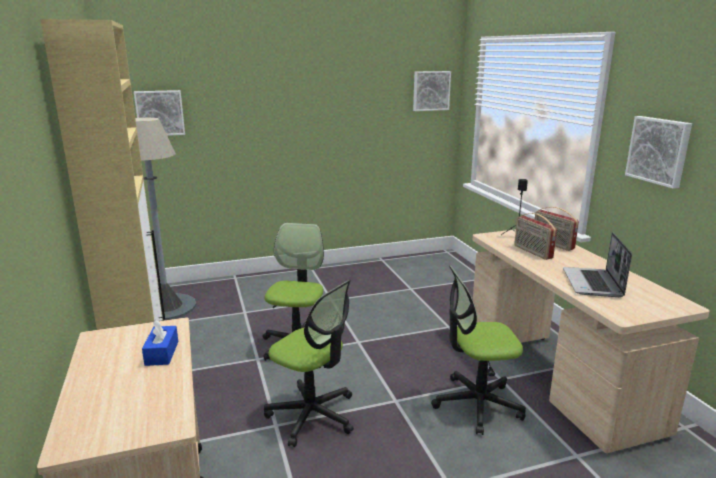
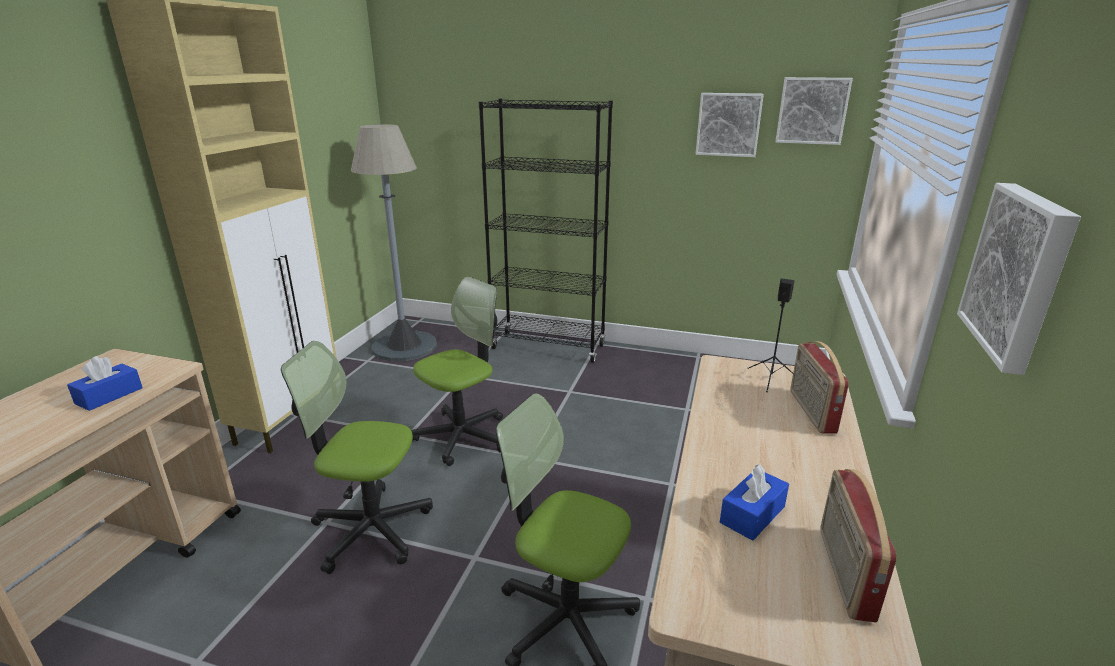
camera: 35 degrees right, 5 degrees up
picture [134,90,185,136] -> picture moved to [695,93,764,157]
office chair [264,280,354,447] -> office chair turned 120 degrees clockwise [281,341,433,574]
radio [514,213,557,260] -> radio moved to [820,469,897,622]
laptop [563,232,632,297] -> blue tissue box [720,465,789,541]
none -> black bookcase [479,98,613,363]

